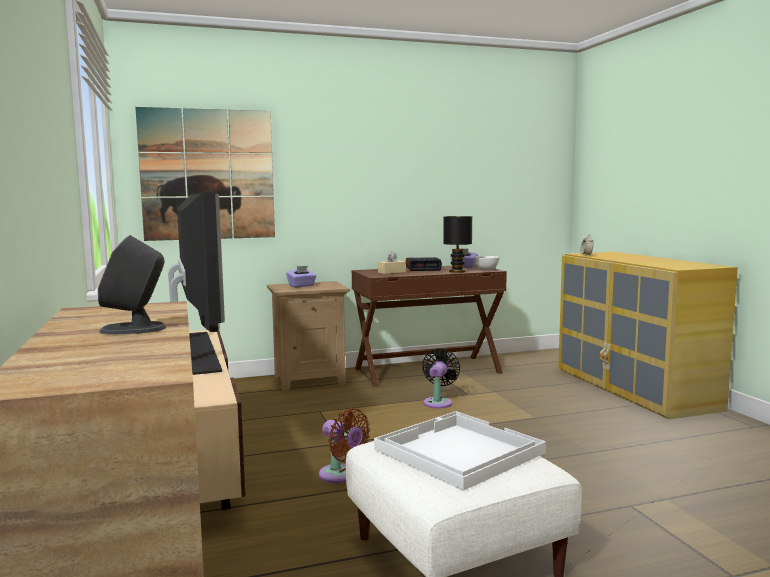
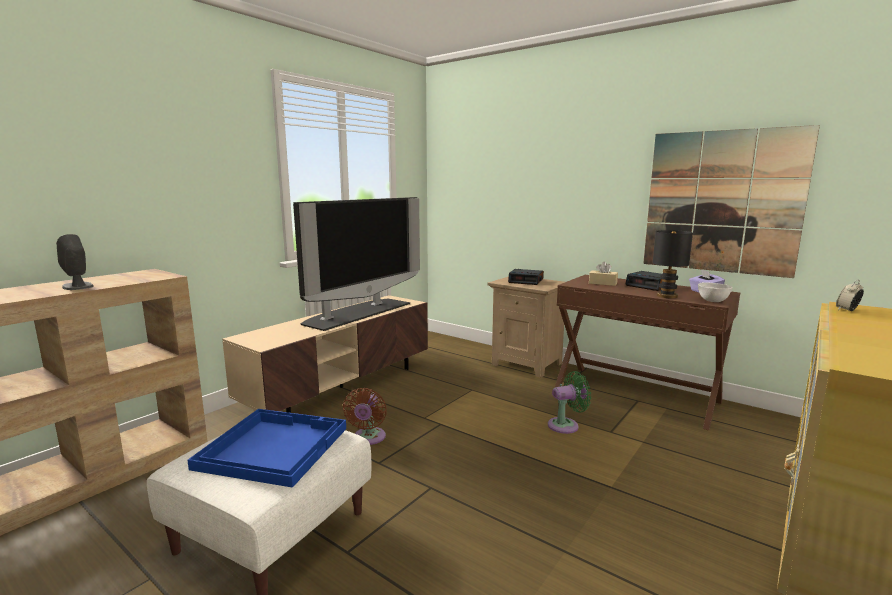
camera: 55 degrees right, 5 degrees up
picture [135,107,275,241] -> picture moved to [643,125,820,278]
purple tissue box [286,266,316,287] -> alarm clock [508,269,544,285]
white tray [374,411,546,491] -> blue tray [187,409,346,488]
black fan [422,348,460,408] -> green fan [548,371,591,434]

